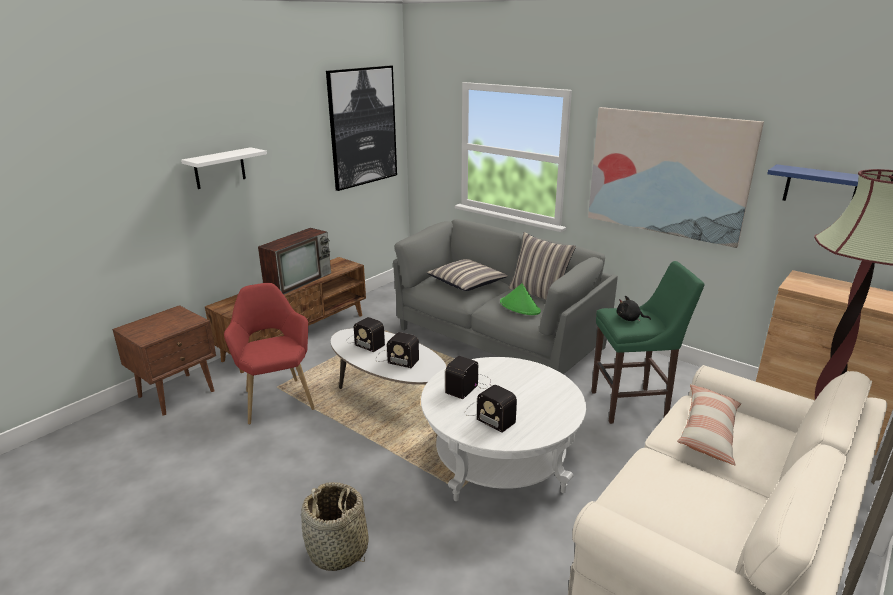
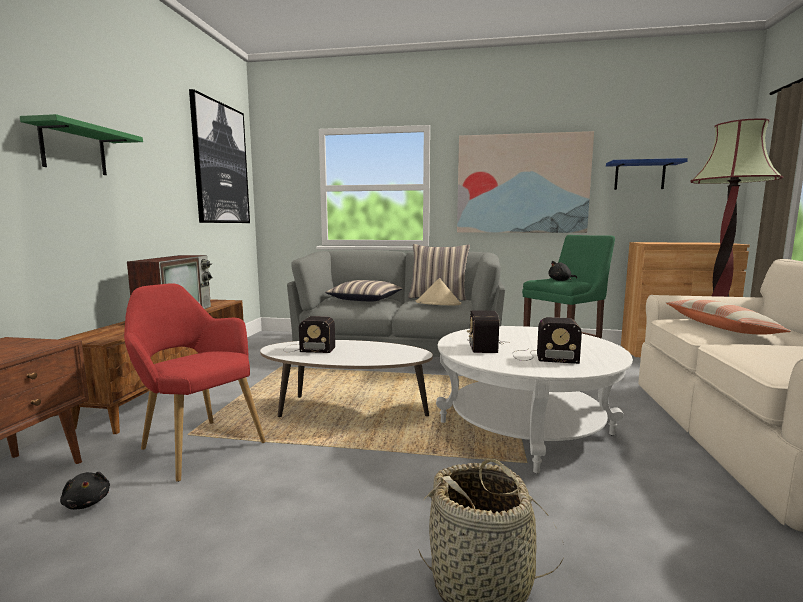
camera: 30 degrees left, 15 degrees down
white shelf [181,147,267,189] -> green shelf [20,114,143,175]
radio [376,332,419,368] -> none
green hat [500,283,541,315] -> beige hat [416,278,461,306]
none -> black plush toy [60,472,110,510]

